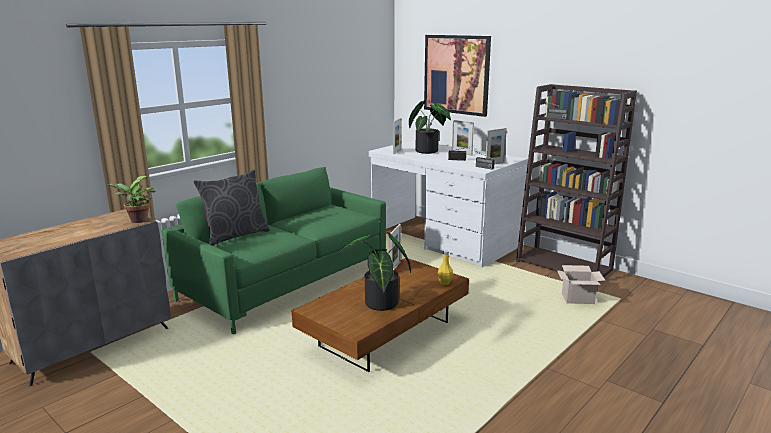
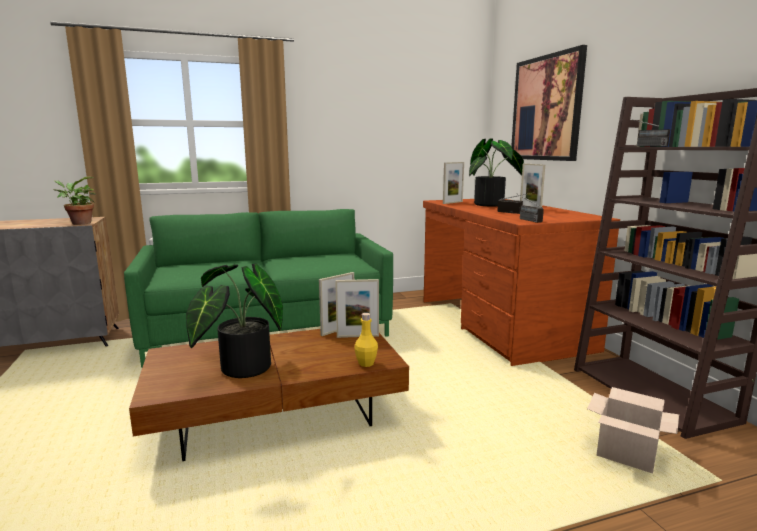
camera: 30 degrees right, 5 degrees down
grey pillow [193,169,270,246] -> none
white desk [369,140,528,268] -> brown desk [423,199,620,366]
picture frame [486,128,507,165] -> picture frame moved to [335,279,379,338]

